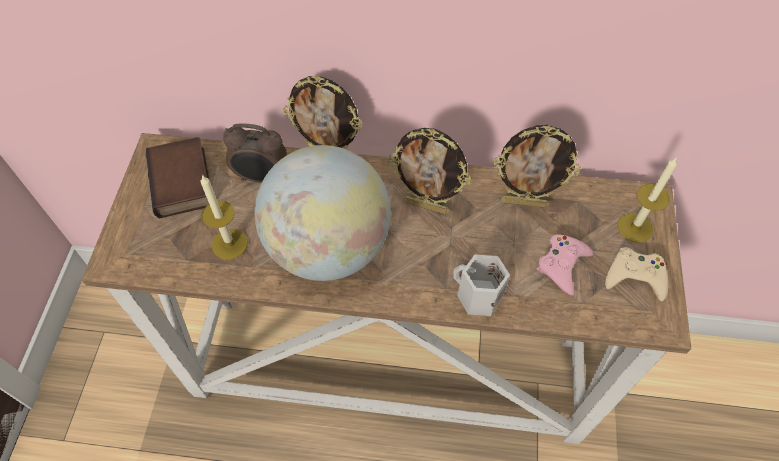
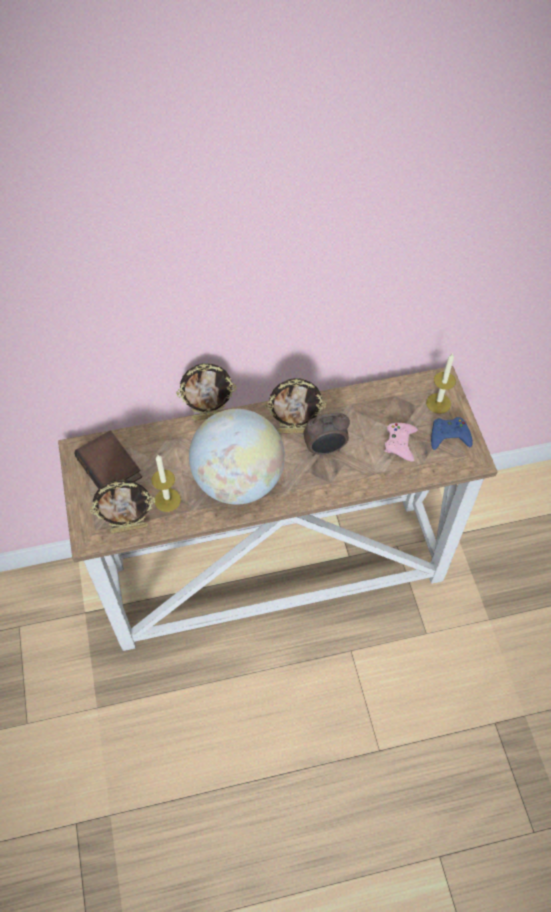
camera: 20 degrees left, 0 degrees up
alarm clock [223,123,287,183] -> alarm clock moved to [303,413,350,456]
white mug [454,254,510,316] -> none
picture frame [494,125,581,208] -> picture frame moved to [90,479,155,533]
beige game controller [605,247,668,301] -> blue game controller [431,417,473,450]

